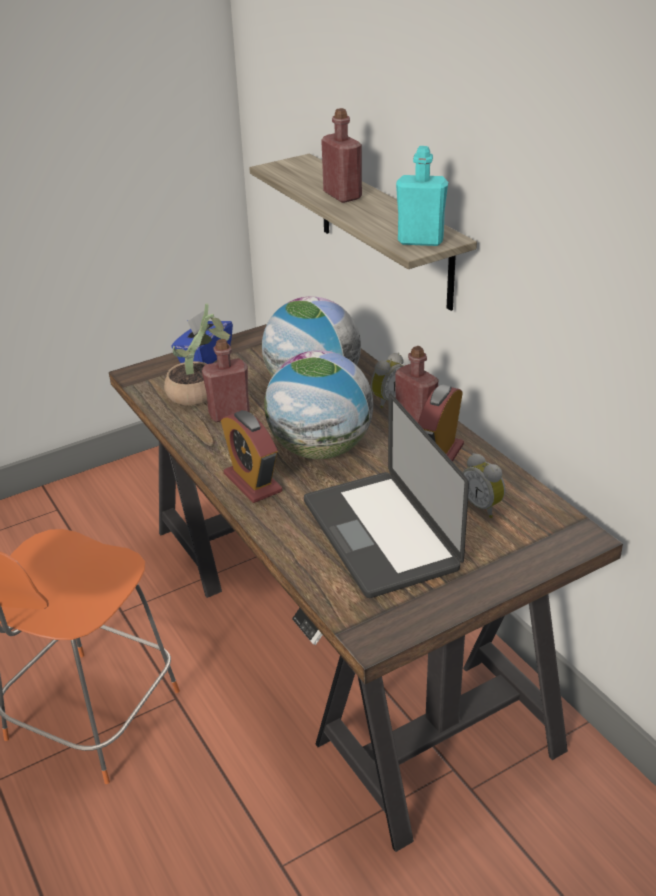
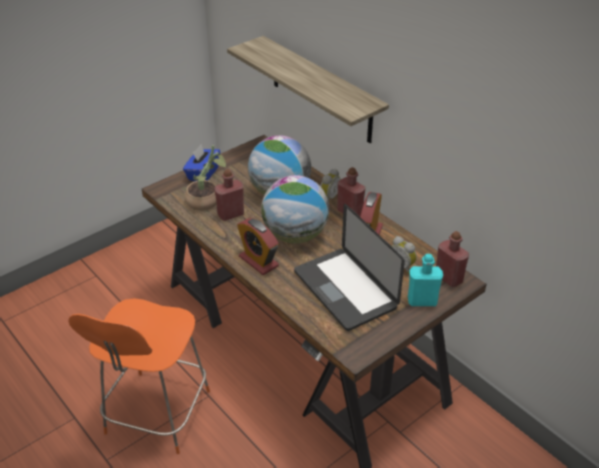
camera: 10 degrees left, 5 degrees up
red bottle [321,108,362,203] -> red bottle moved to [436,231,469,287]
turquoise bottle [396,146,448,246] -> turquoise bottle moved to [408,254,443,306]

